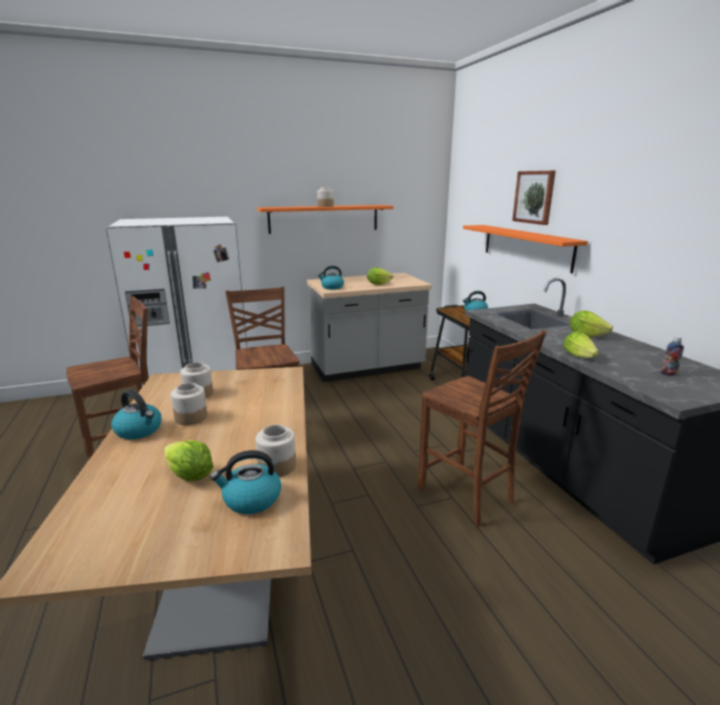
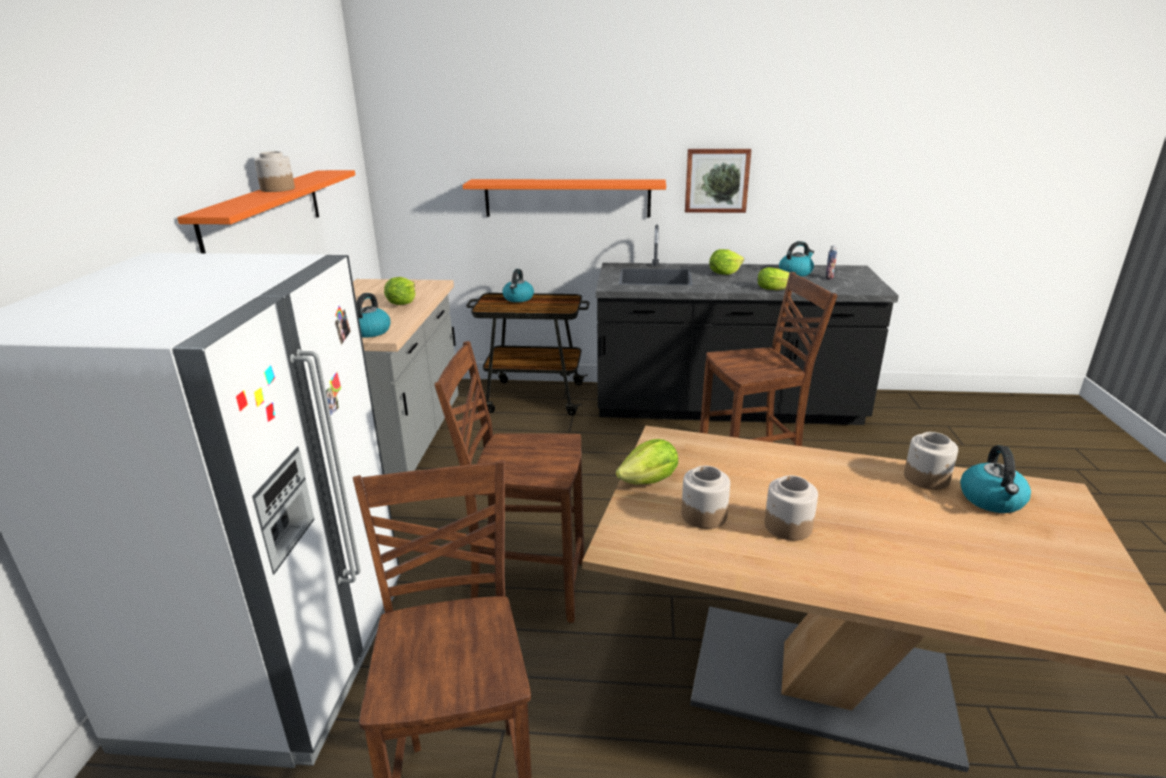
camera: 65 degrees left, 5 degrees up
kettle [111,390,162,439] -> kettle moved to [779,241,814,277]
lettuce [164,440,213,481] -> lettuce moved to [616,439,678,484]
picture [512,171,556,225] -> picture moved to [685,149,752,213]

